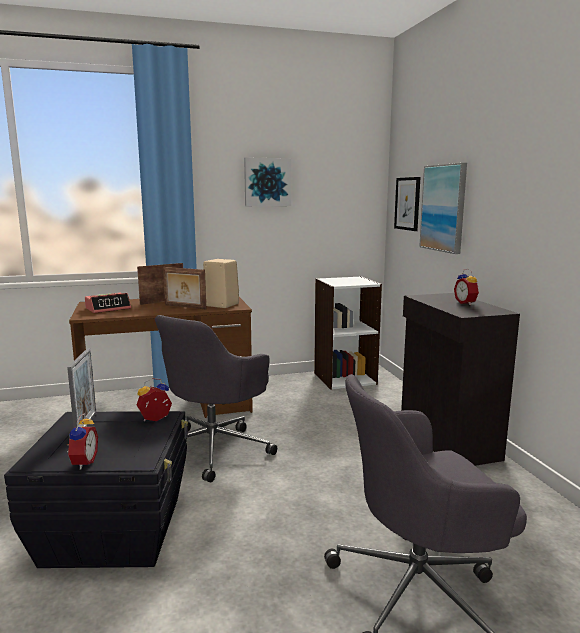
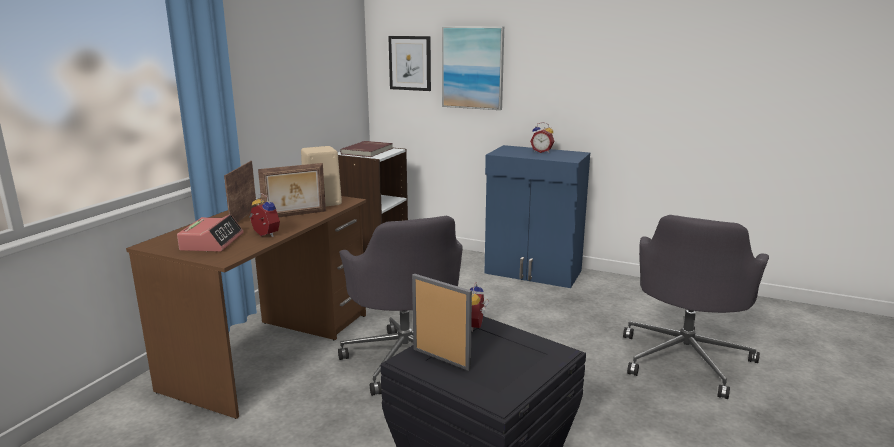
camera: 50 degrees left, 5 degrees up
alarm clock [67,413,98,470] -> alarm clock moved to [249,193,280,237]
picture [244,157,291,206] -> none
black cabinet [401,293,520,466] -> blue cabinet [484,145,590,288]
none -> red book [340,141,393,157]

